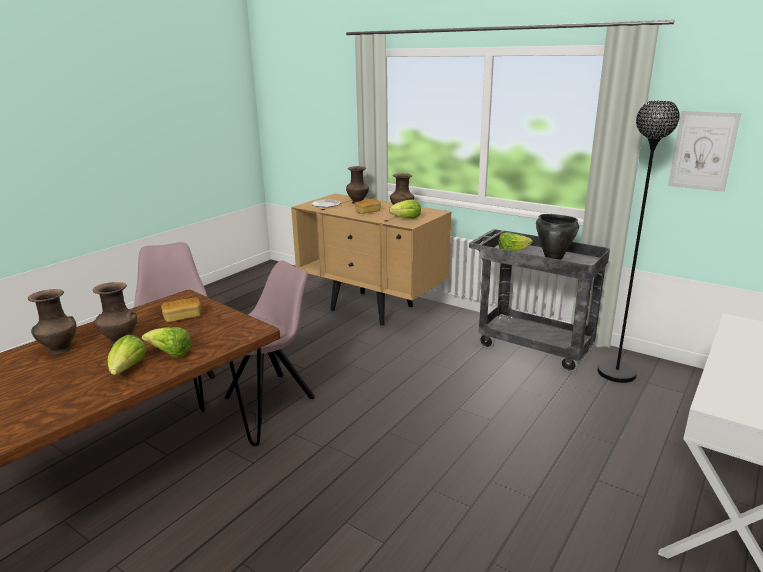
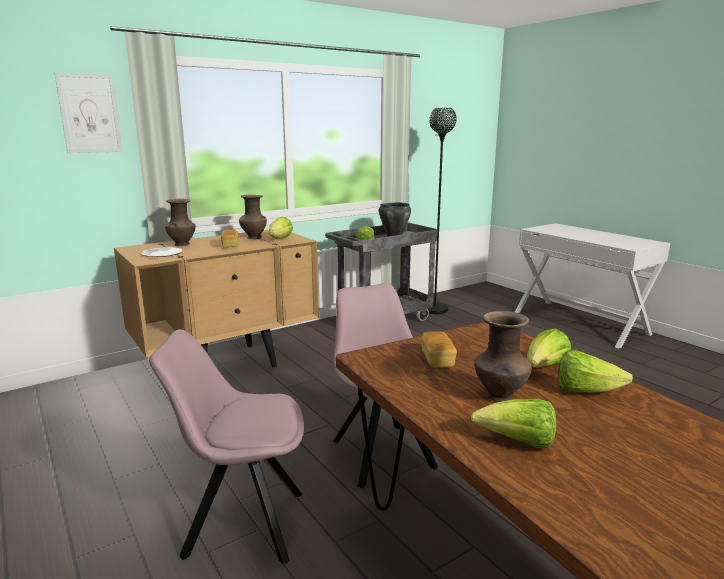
camera: 70 degrees left, 5 degrees down
brown vase [28,289,76,355] -> lettuce [471,399,556,448]
picture [668,111,741,192] -> picture moved to [55,72,123,153]

